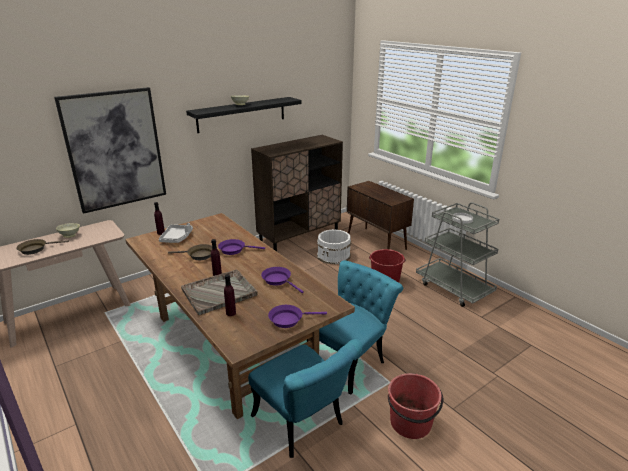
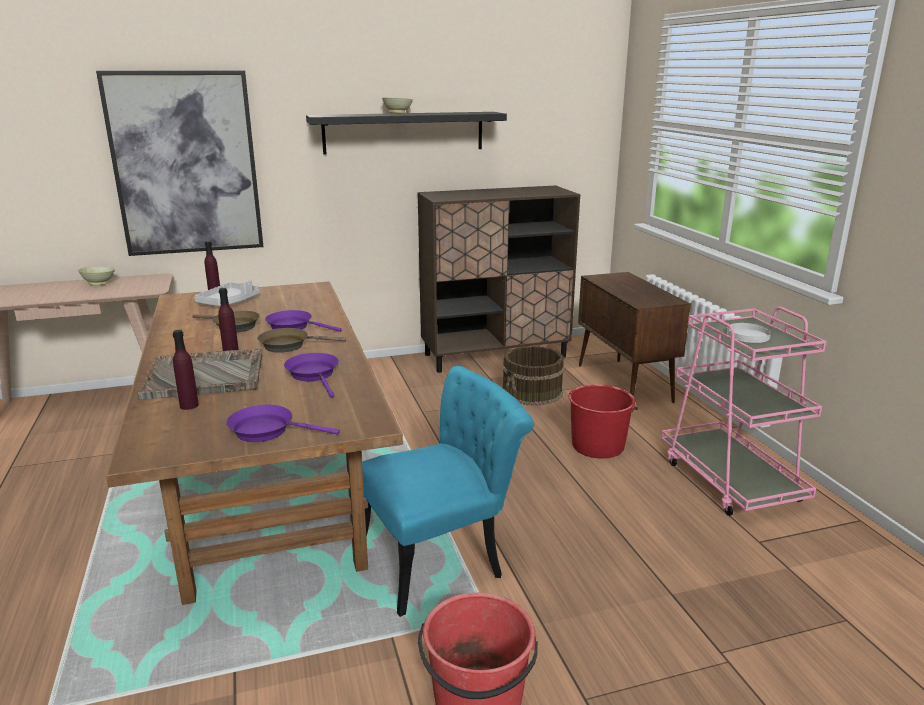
camera: 20 degrees right, 5 degrees down
brown frying pan [16,239,69,255] -> brown frying pan moved to [258,328,346,353]
turquoise chair [248,339,362,458] -> none
white bucket [317,229,351,264] -> brown bucket [502,346,564,406]
grey cart [416,202,499,307] -> pink cart [661,307,826,516]

